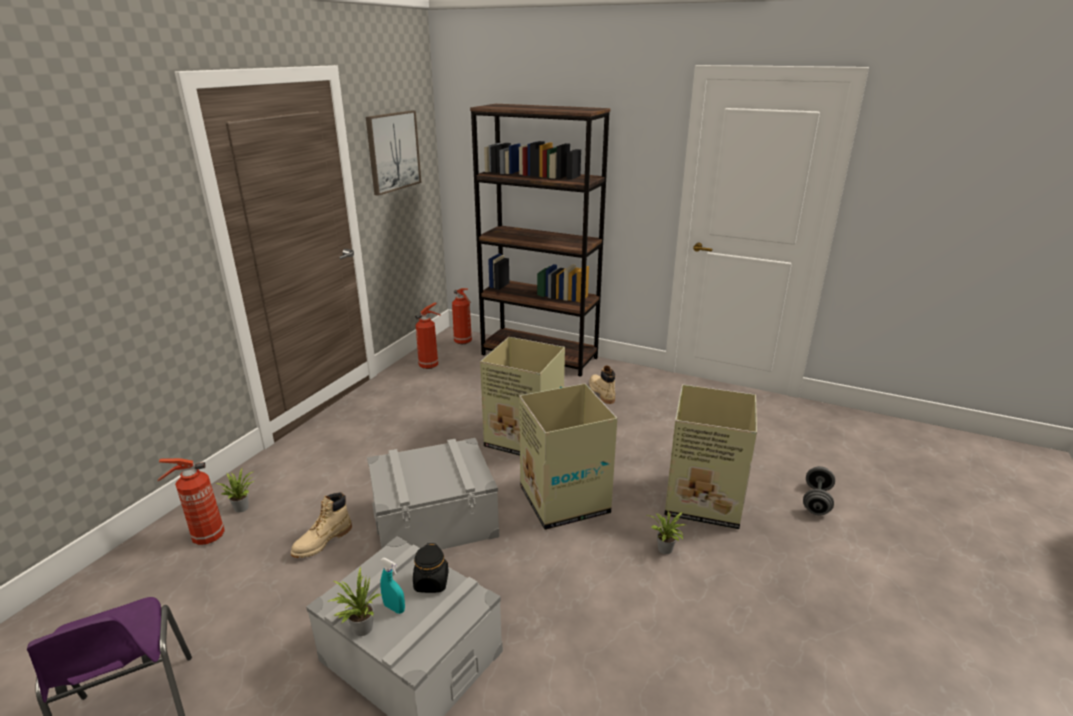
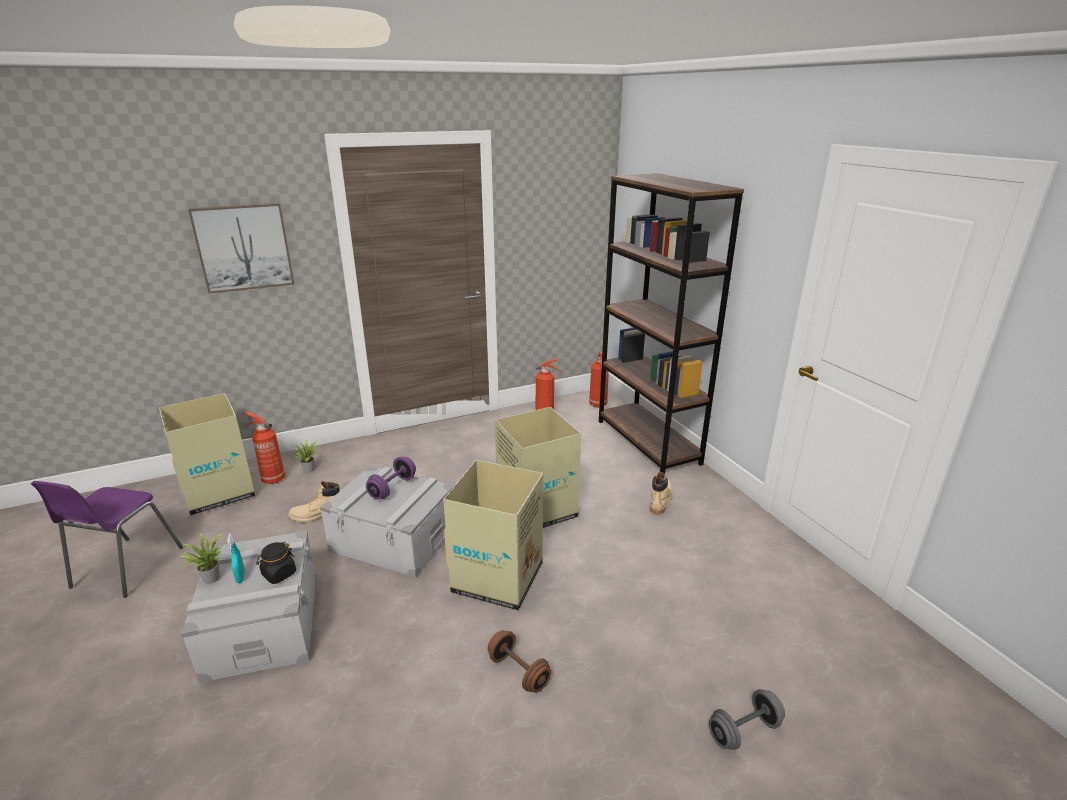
camera: 40 degrees right, 0 degrees up
picture [366,110,421,196] -> picture moved to [188,203,294,294]
potted plant [647,511,685,554] -> brown dumbbell [488,630,551,693]
cardboard box [664,385,757,529] -> cardboard box moved to [159,393,255,515]
none -> purple dumbbell [366,457,416,499]

